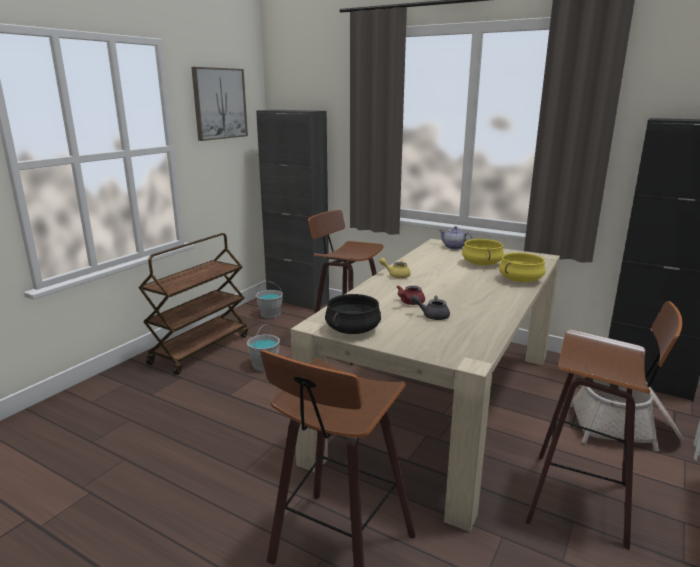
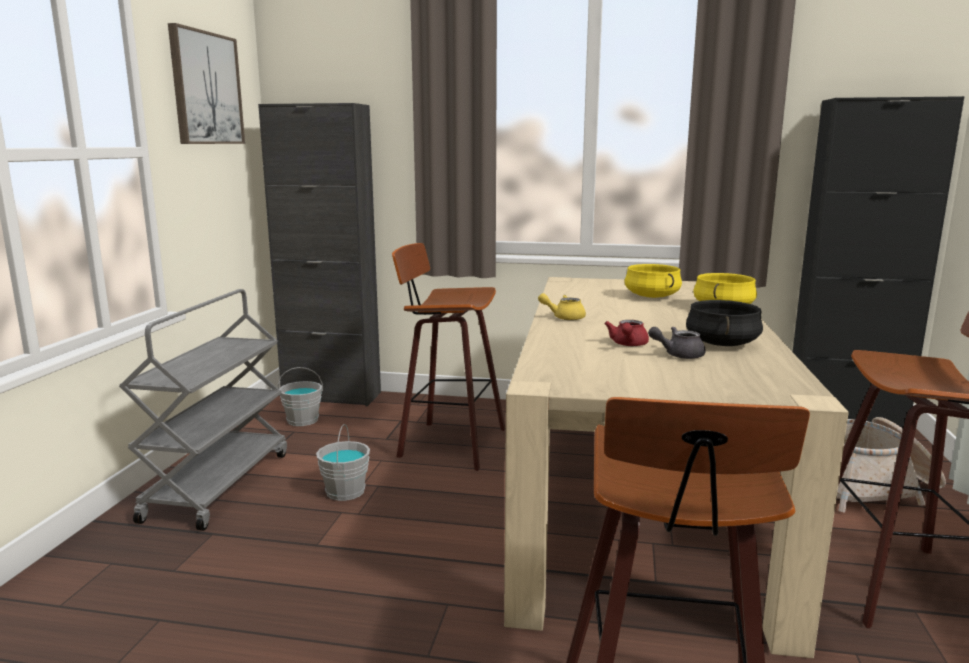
camera: 20 degrees left, 5 degrees down
brown cart [138,233,248,375] -> grey cart [119,289,287,531]
black cooking pot [325,294,381,334] -> black cooking pot moved to [686,300,763,346]
teapot [439,226,473,250] -> none

